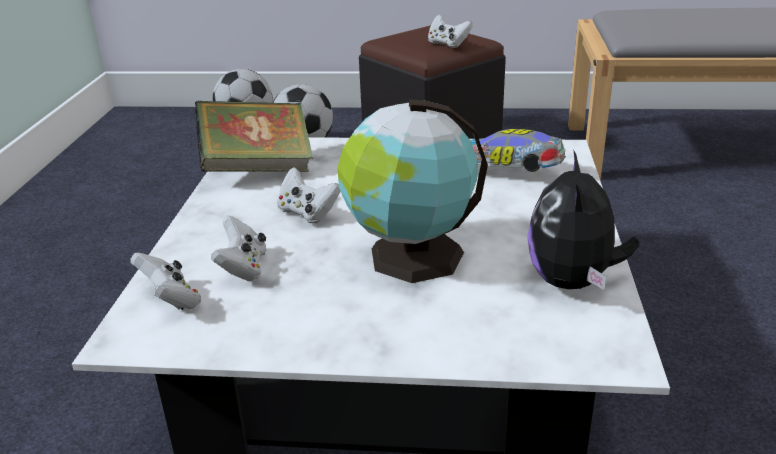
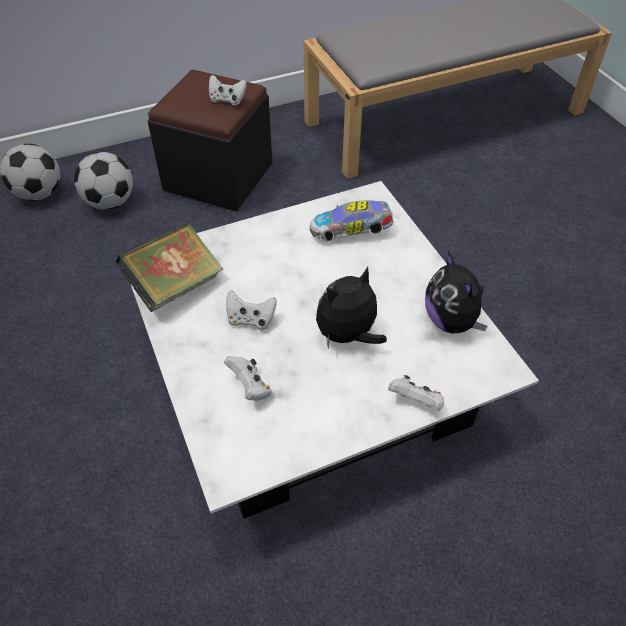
camera: 30 degrees left, 20 degrees up
white game controller [130,252,201,310] -> white game controller moved to [388,375,444,410]
globe [337,99,488,283] -> plush toy [316,267,387,349]

